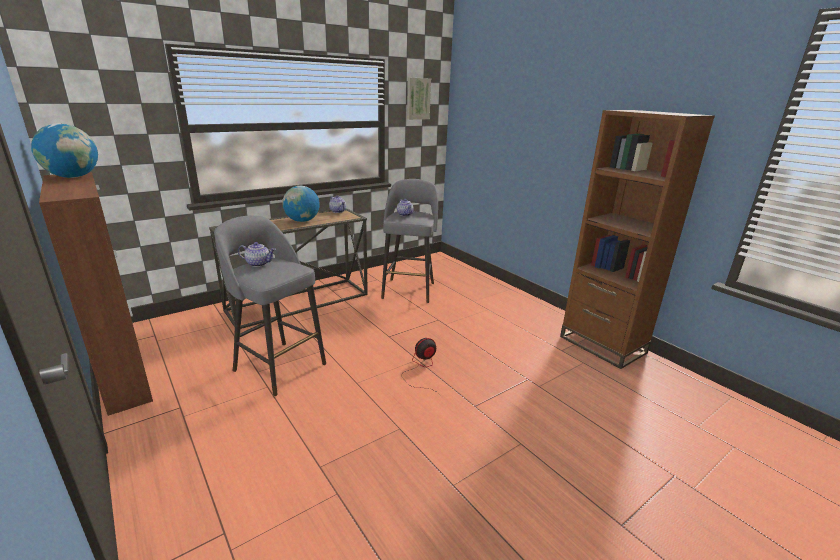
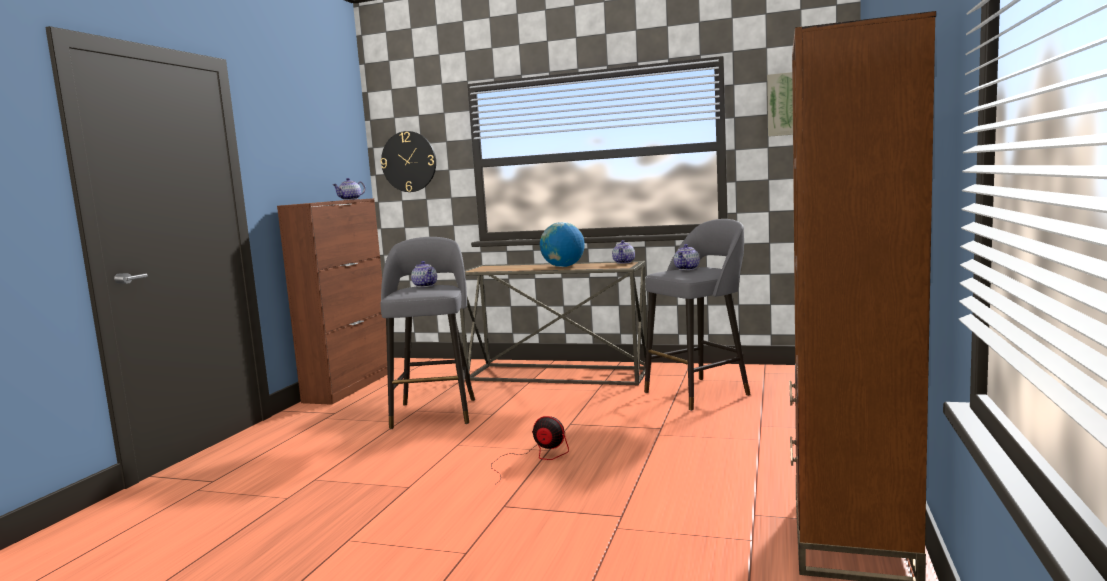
camera: 55 degrees right, 15 degrees down
globe [31,123,98,178] -> teapot [332,178,365,200]
none -> wall clock [381,131,436,192]

